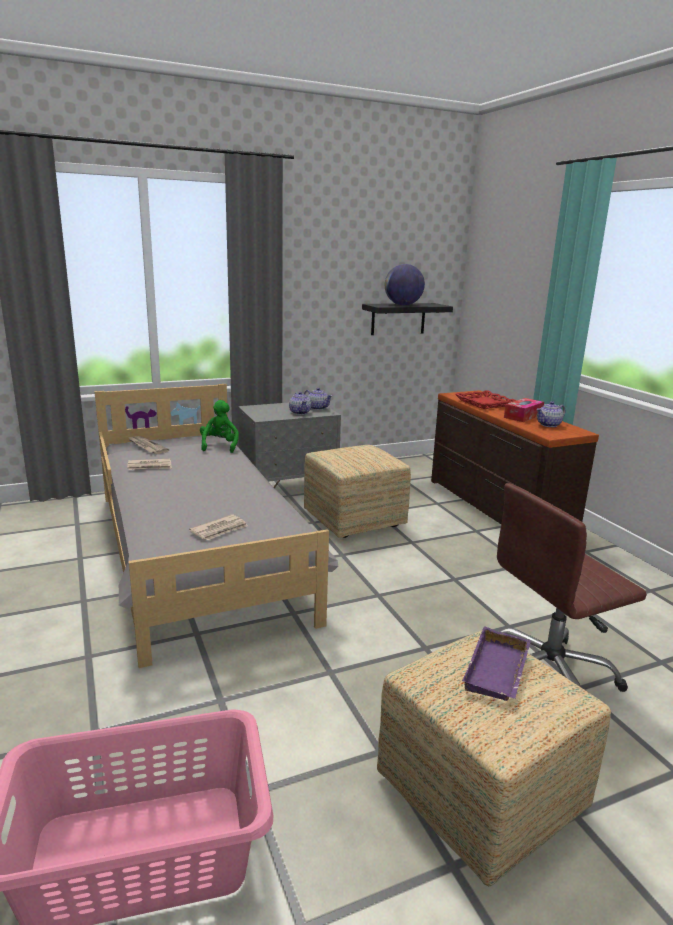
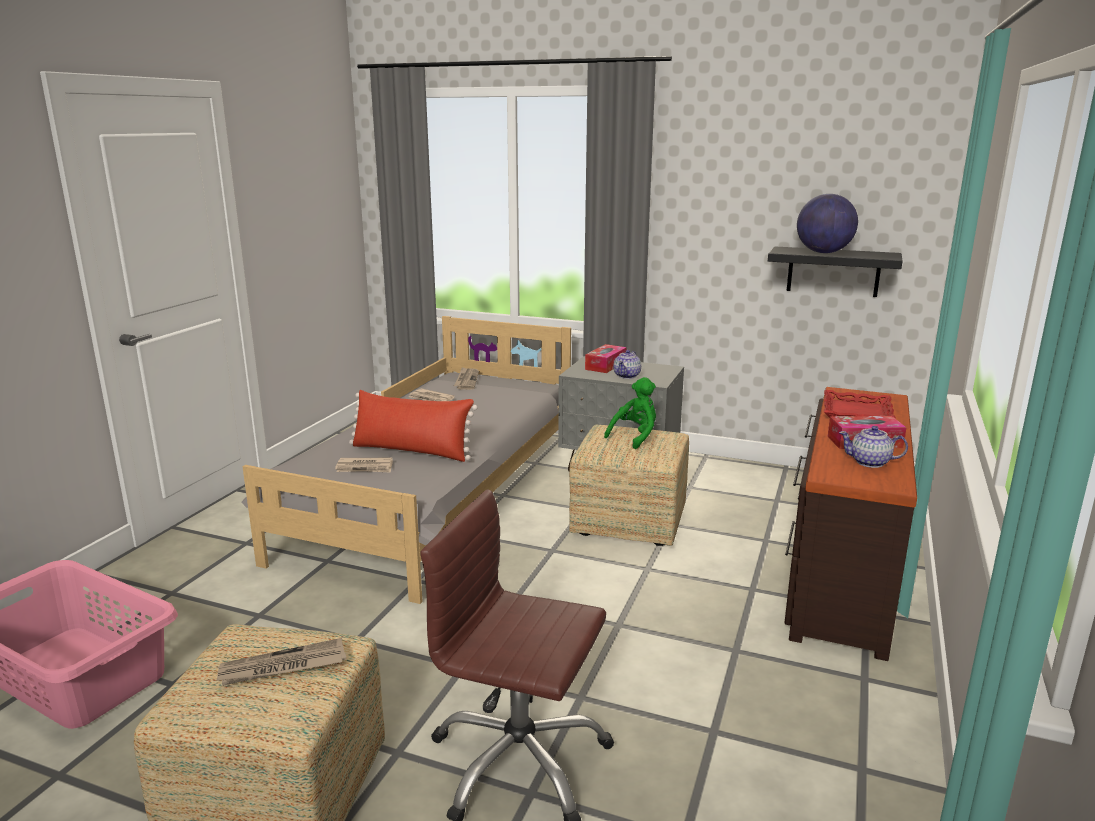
camera: 45 degrees right, 0 degrees up
green plush toy [200,400,239,453] -> green plush toy moved to [604,377,656,449]
teapot [304,388,333,410] -> none
purple tray [462,627,531,701] -> newspaper [216,638,346,686]
none -> red pillow [349,390,478,462]
none -> tissue box [585,344,627,373]

